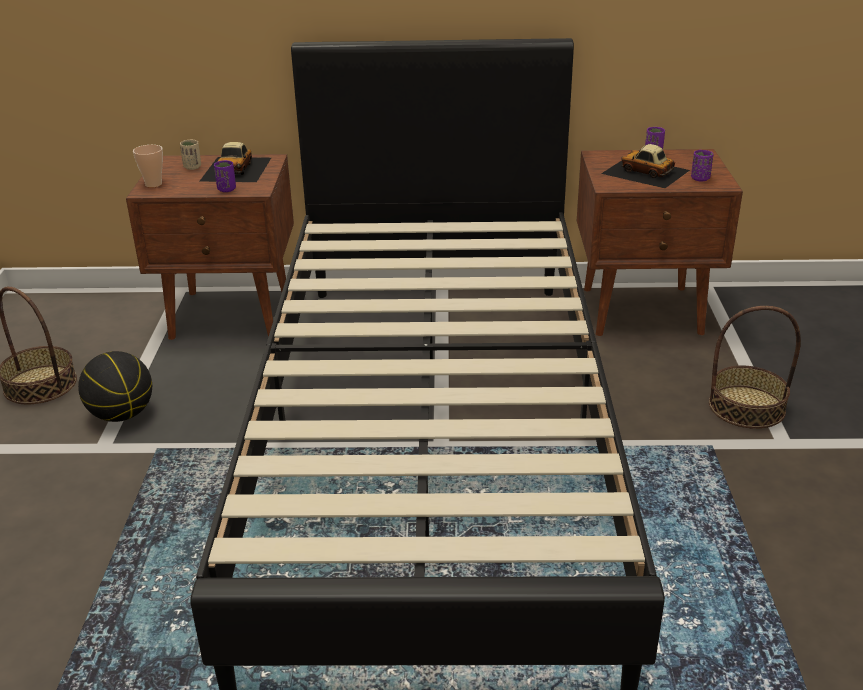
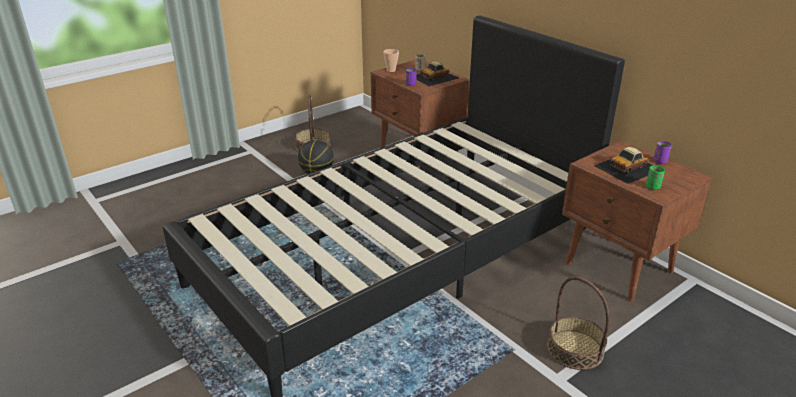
camera: 50 degrees right, 0 degrees up
toy car [601,144,690,188] -> toy car turned 120 degrees counterclockwise [594,147,652,184]
purple cup [691,150,714,181] -> green cup [646,165,665,190]

